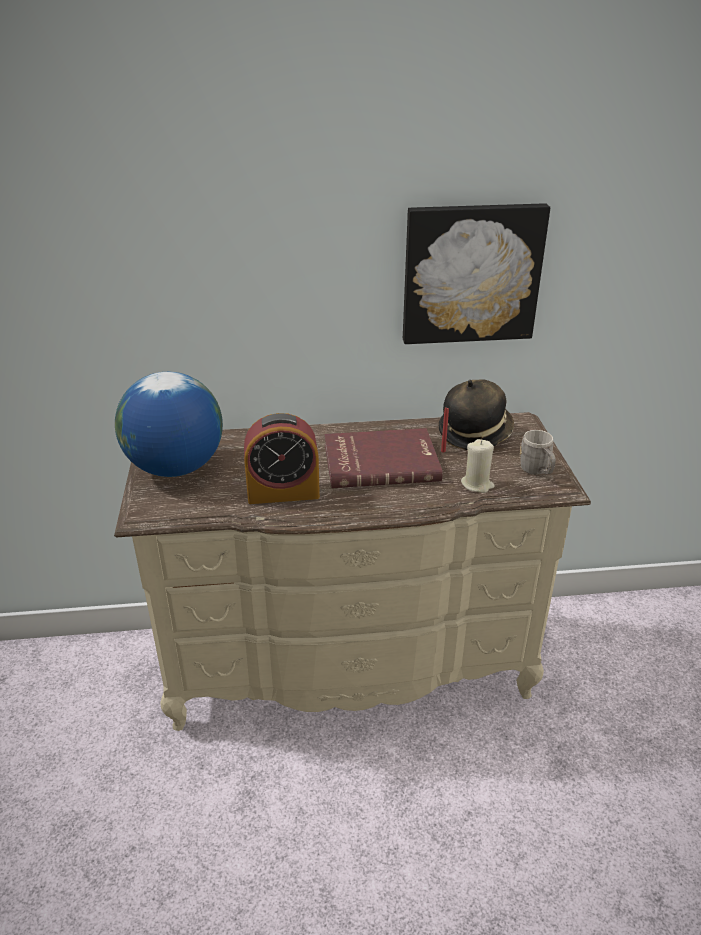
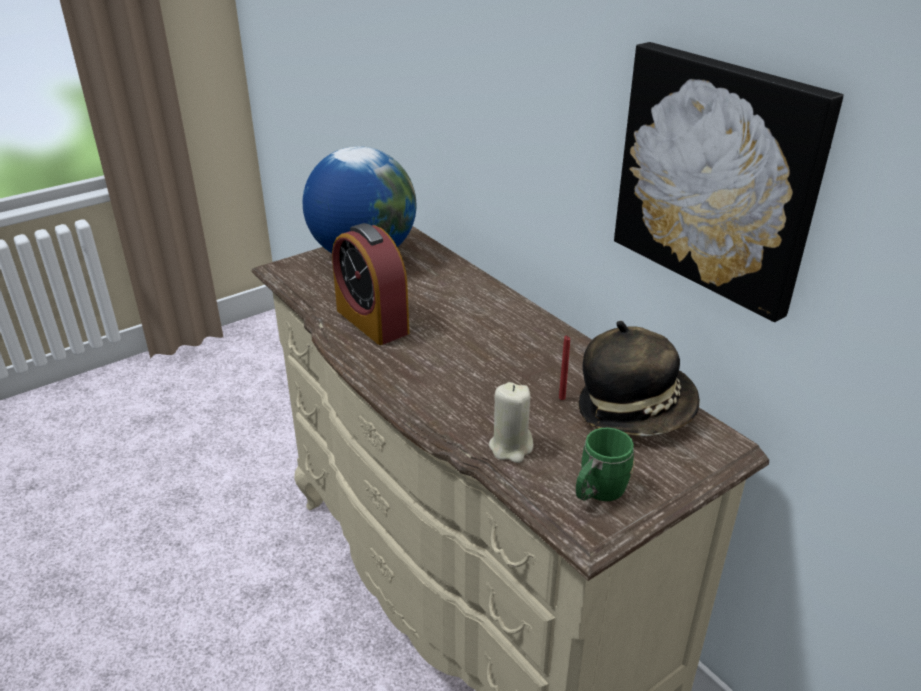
camera: 60 degrees right, 0 degrees up
red book [324,428,443,488] -> none
grey mug [519,430,556,475] -> green mug [576,428,635,501]

